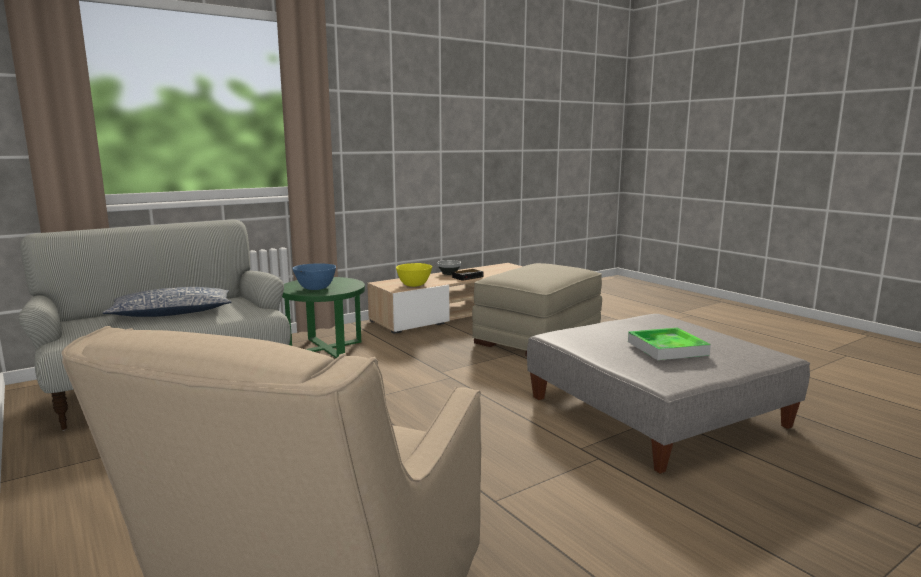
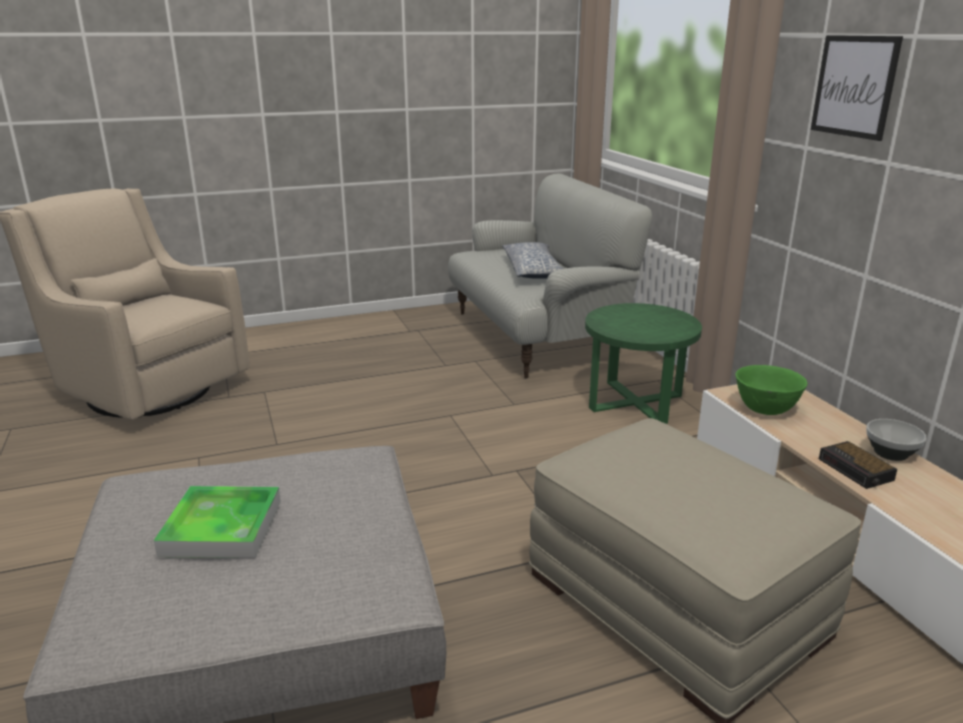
camera: 105 degrees right, 10 degrees up
blue bowl [292,263,336,290] -> none
yellow bowl [396,263,432,287] -> green bowl [735,365,807,415]
none -> picture [811,35,903,141]

